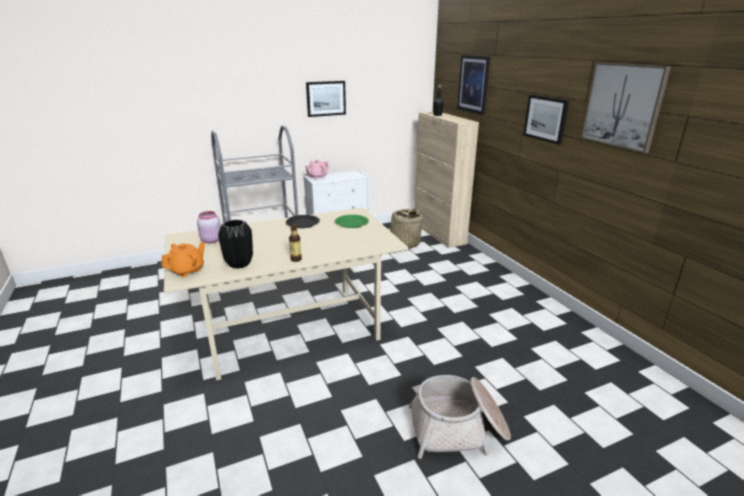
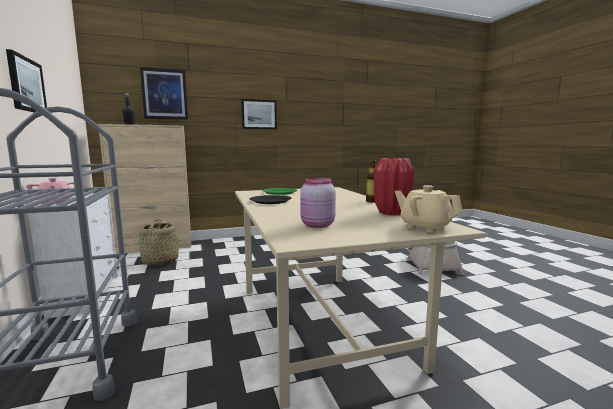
camera: 85 degrees left, 15 degrees down
orange teapot [161,242,205,277] -> beige teapot [395,185,462,233]
black vase [218,219,253,269] -> red vase [374,158,415,215]
picture [581,62,671,153] -> none

